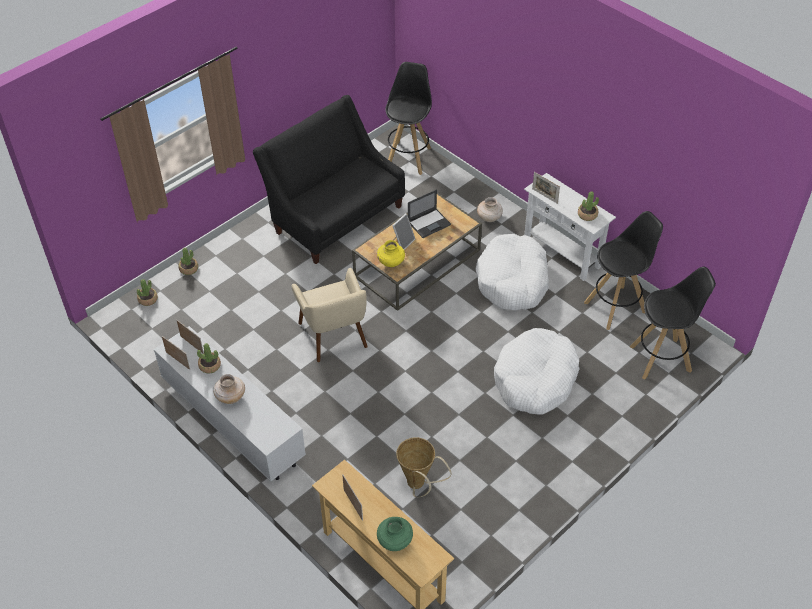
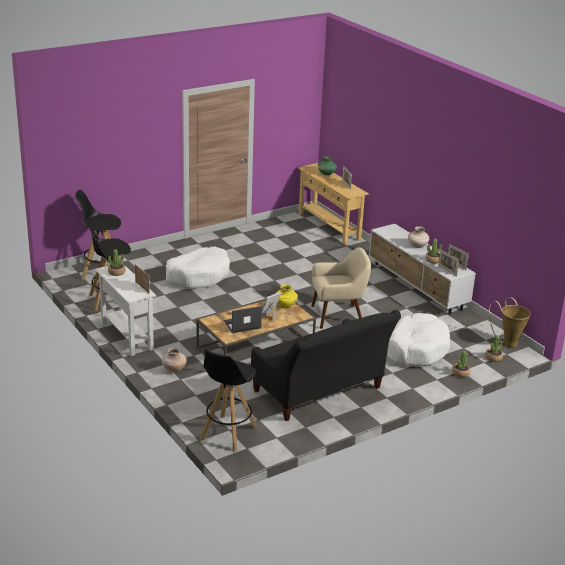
camera: 170 degrees left, 20 degrees down
beige armchair [292,268,368,362] -> beige armchair turned 90 degrees clockwise [311,247,371,329]
basket [396,437,452,497] -> basket moved to [489,297,530,348]
white dog bed [475,234,549,310] -> white dog bed moved to [387,313,450,367]

